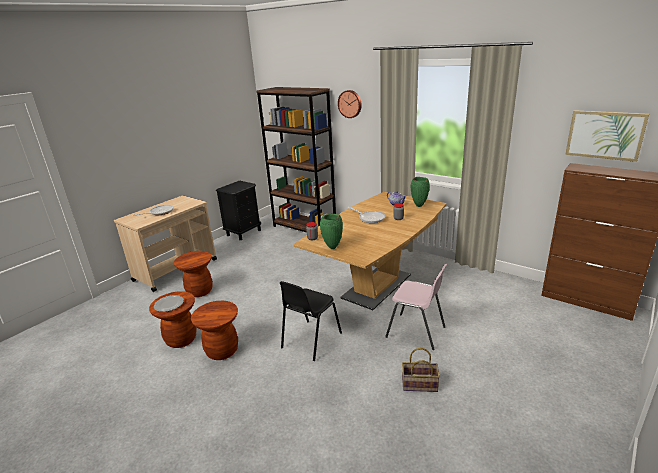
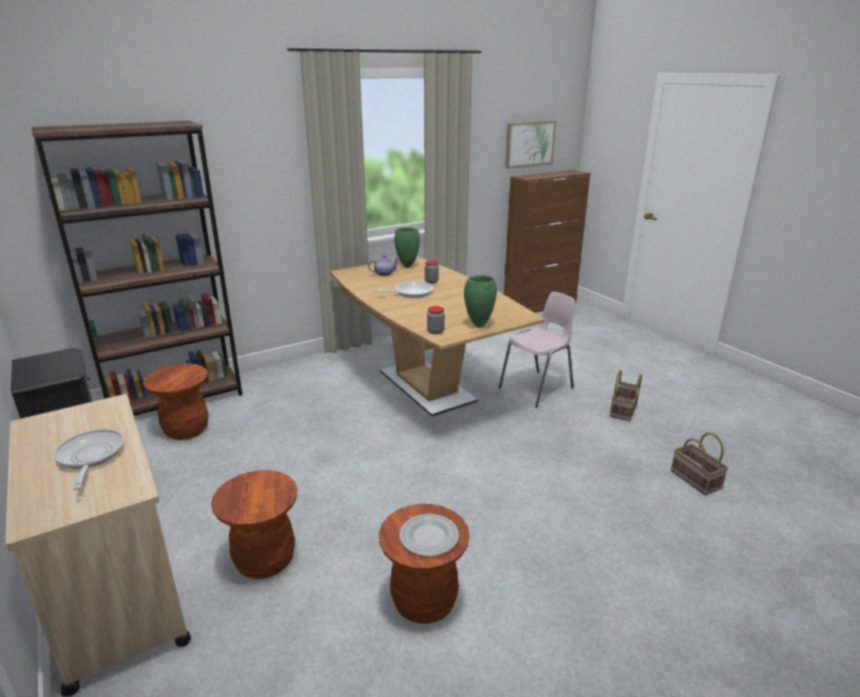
camera: 70 degrees left, 0 degrees up
brown stool [191,301,238,360] -> brown stool moved to [143,363,209,440]
black chair [280,281,342,361] -> none
wall clock [338,90,362,118] -> none
none -> basket [671,432,729,495]

